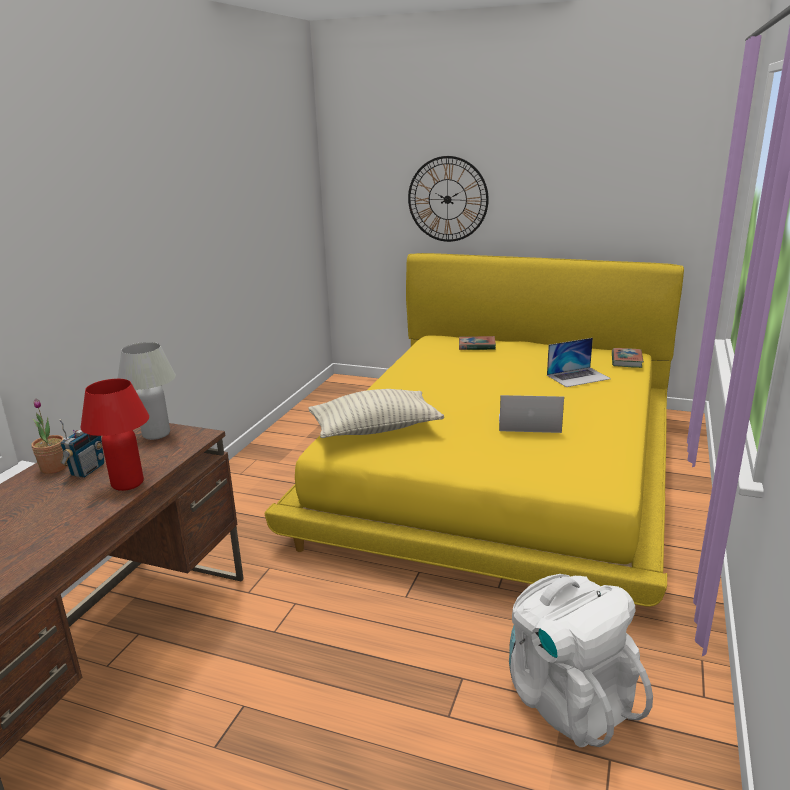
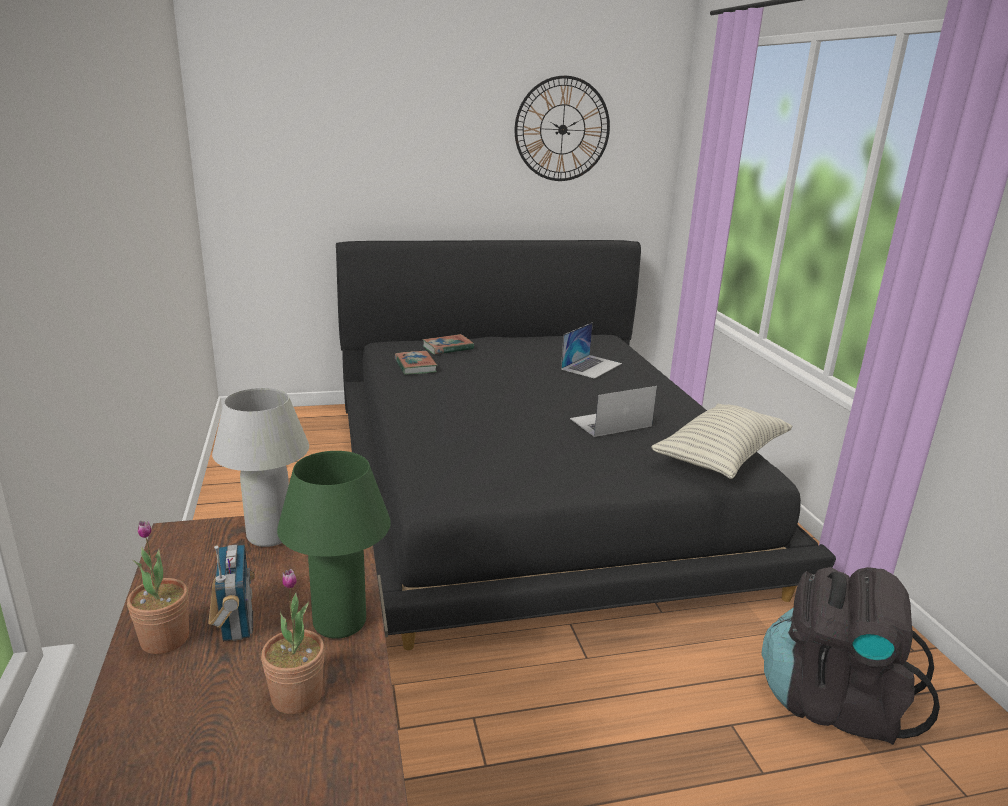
camera: 35 degrees left, 0 degrees up
red table lamp [81,379,149,491] -> green table lamp [277,451,391,639]
yellow bed [265,253,684,607] -> black bed [336,240,836,650]
pillow [308,389,444,438] -> pillow moved to [651,404,792,479]
wall clock [408,156,489,242] -> wall clock moved to [515,76,610,181]
white backpack [509,574,653,747] -> black backpack [761,567,940,745]
book [612,348,644,368] -> book moved to [395,351,437,375]
none -> potted plant [261,569,325,714]

